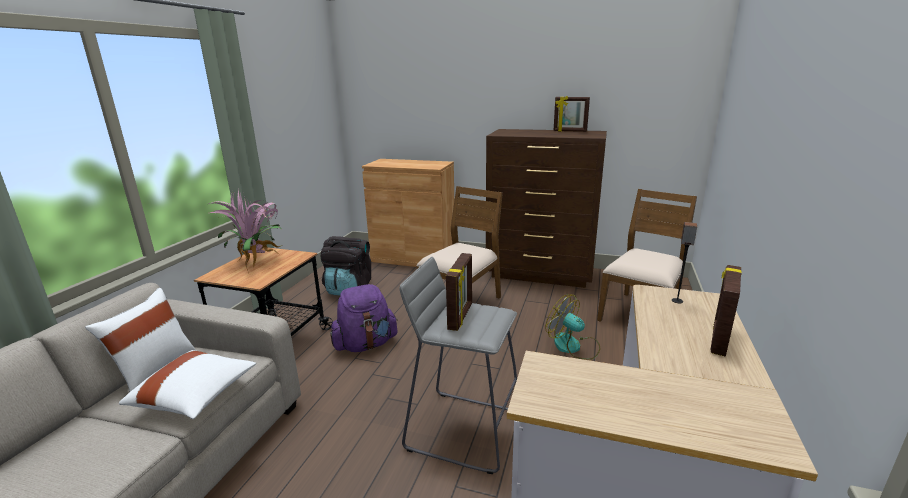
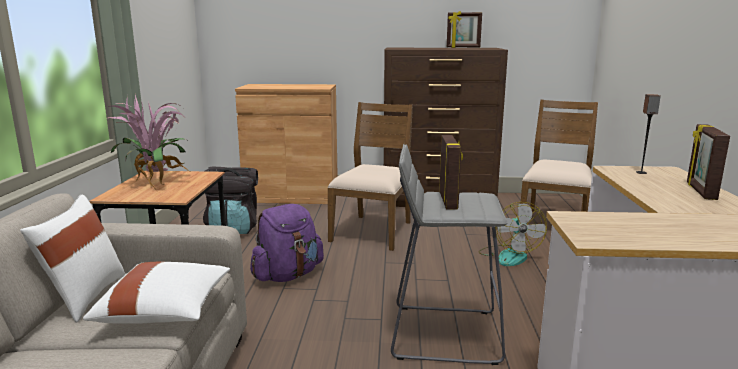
camera: 15 degrees left, 5 degrees down
fan [545,295,600,360] -> fan turned 120 degrees counterclockwise [479,202,547,266]

